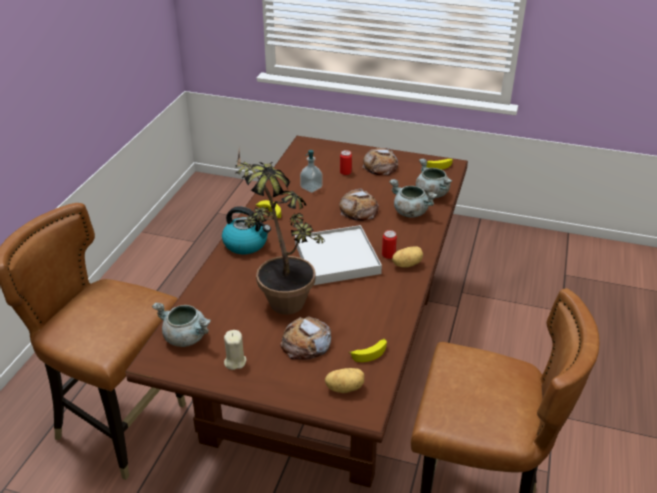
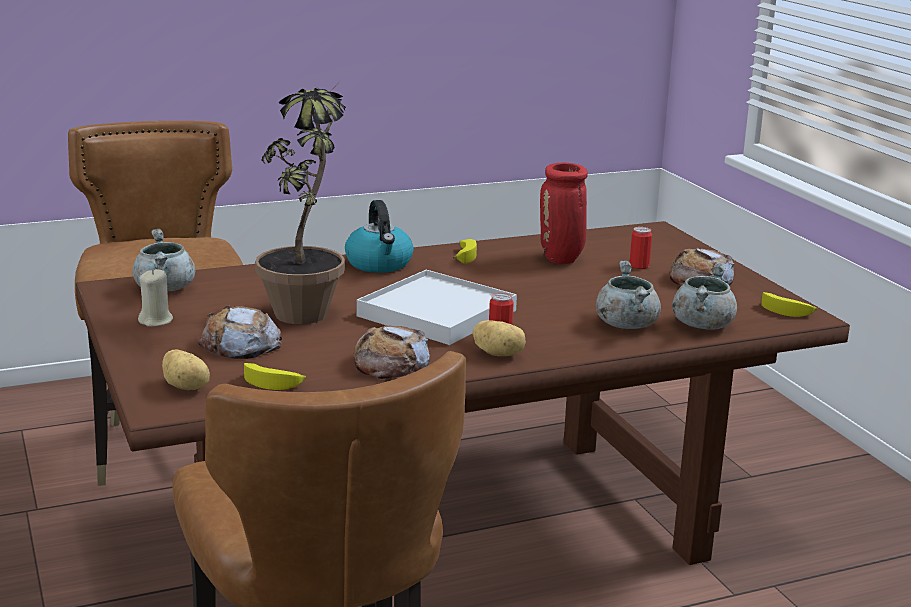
camera: 50 degrees right, 15 degrees down
soap dispenser [300,150,323,193] -> red vase [540,163,588,264]
bread [339,189,379,221] -> bread moved to [353,325,430,379]

